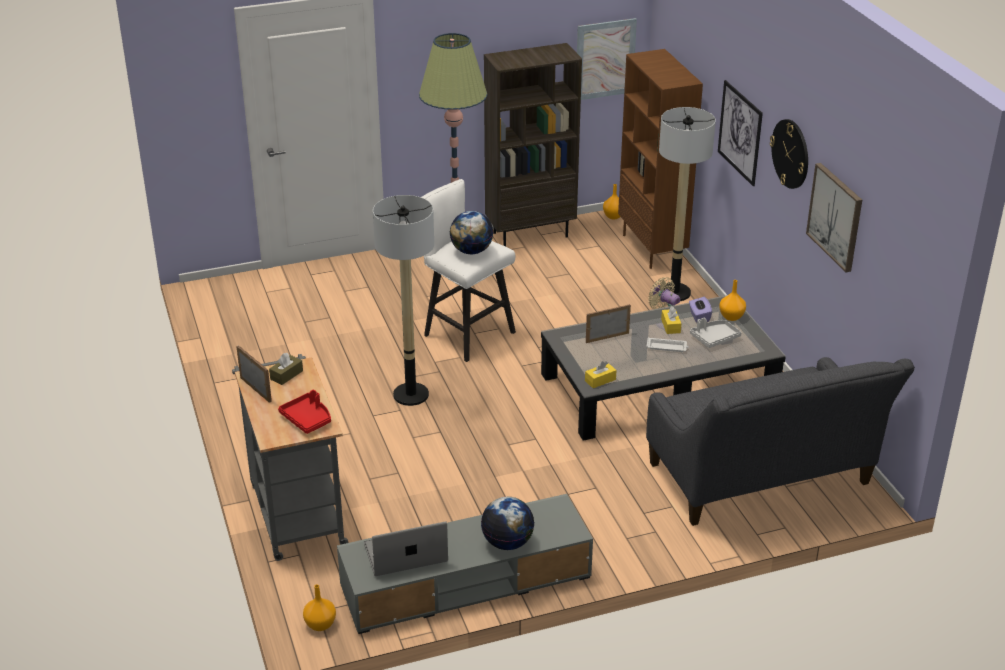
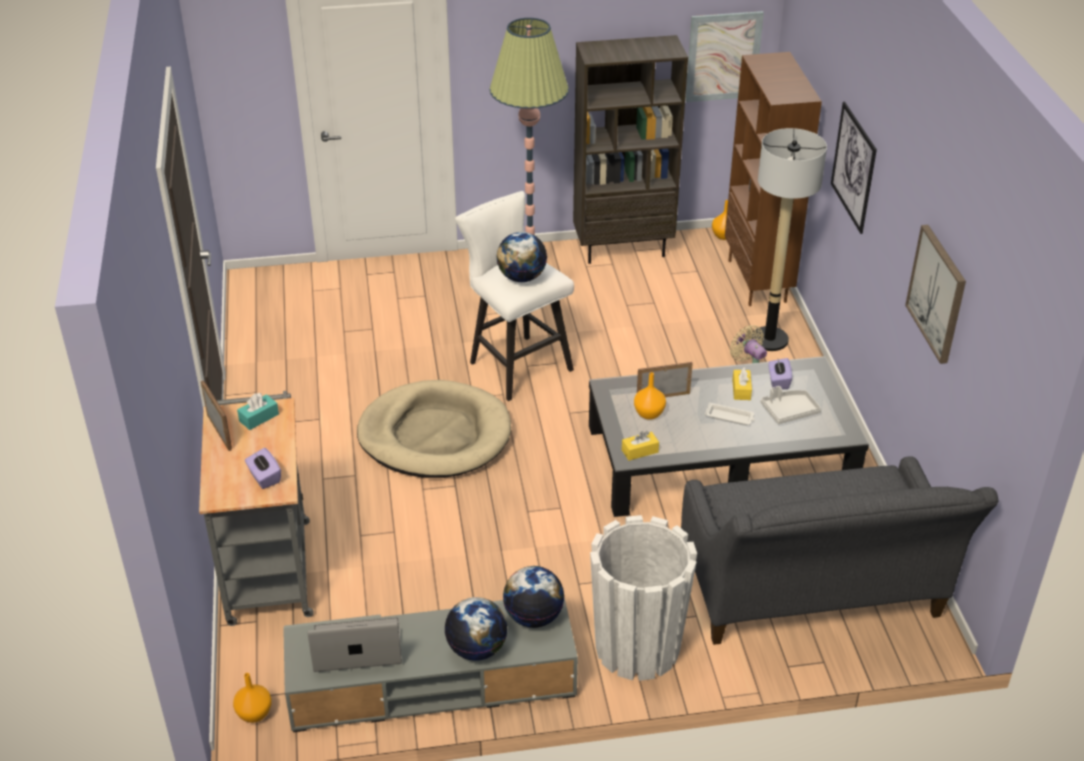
camera: 10 degrees right, 5 degrees up
brown tissue box [269,353,303,385] -> turquoise tissue box [237,393,279,430]
red tray [278,390,331,434] -> purple tissue box [245,448,281,489]
floor lamp [373,195,434,406] -> beige dog bed [357,380,511,478]
orange vase [719,280,746,321] -> orange vase moved to [634,372,666,420]
wall clock [770,119,808,189] -> none
none -> globe [503,566,565,628]
none -> white planter [590,515,697,681]

